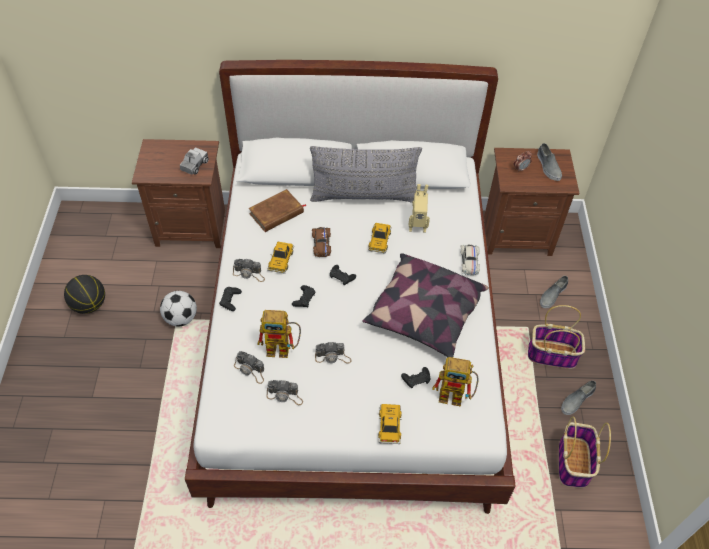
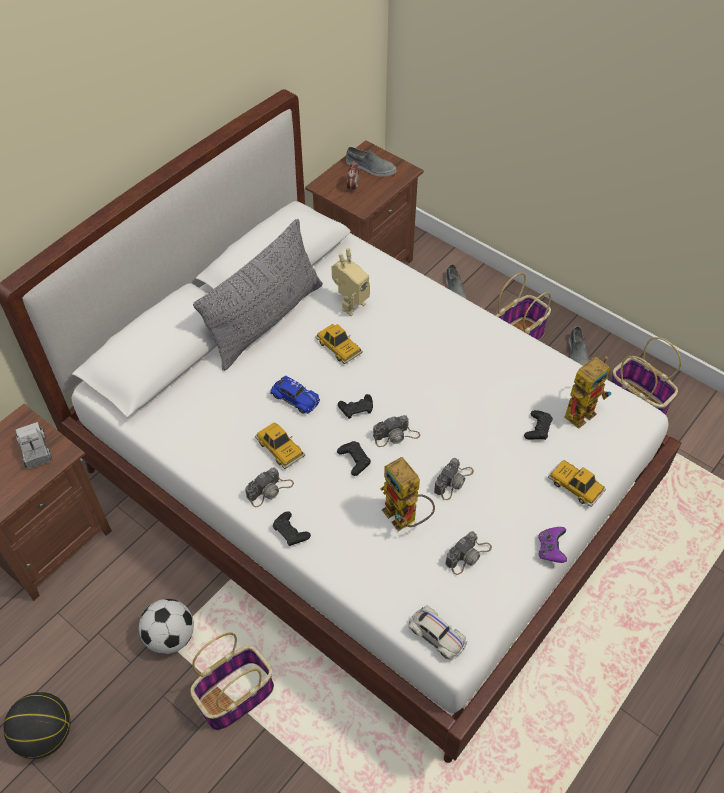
camera: 50 degrees left, 0 degrees up
camera [234,351,265,384] -> camera moved to [373,415,420,447]
brown book [249,189,307,232] -> none
toy robot [257,310,301,358] -> toy robot turned 105 degrees clockwise [380,457,435,531]
brown toy car [312,227,331,257] -> blue toy car [270,376,320,414]
pillow [362,253,489,358] -> none
white toy car [460,244,480,275] -> white toy car moved to [408,605,467,661]
none -> basket [191,632,274,731]
none -> purple game controller [538,527,567,563]

